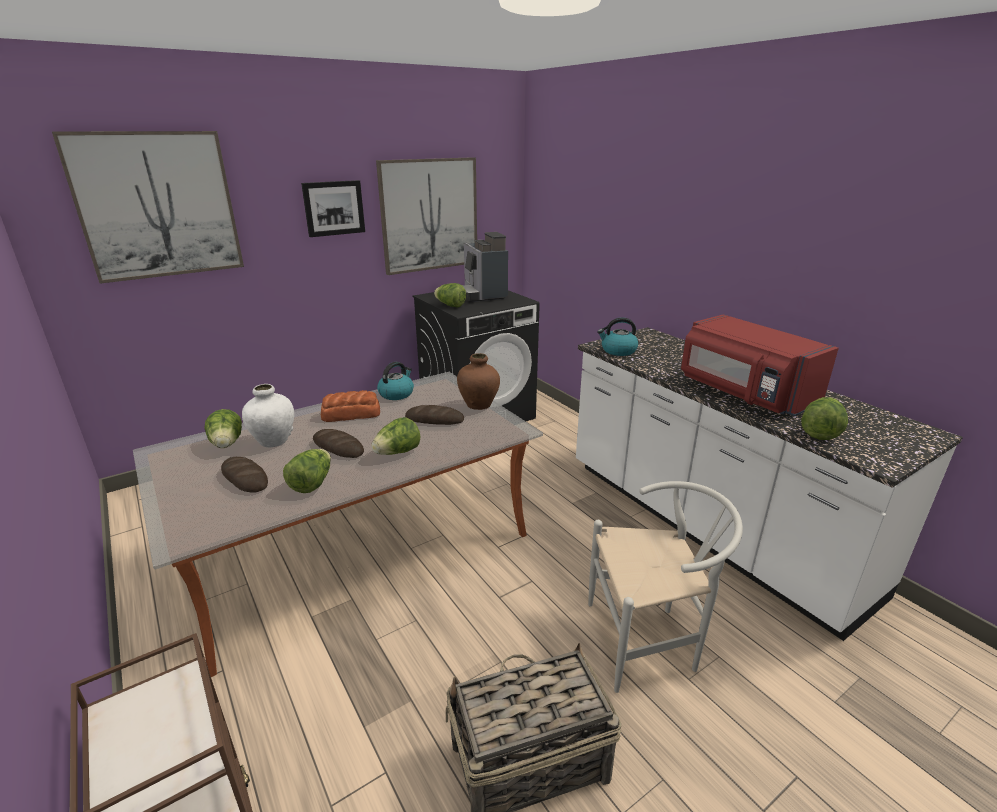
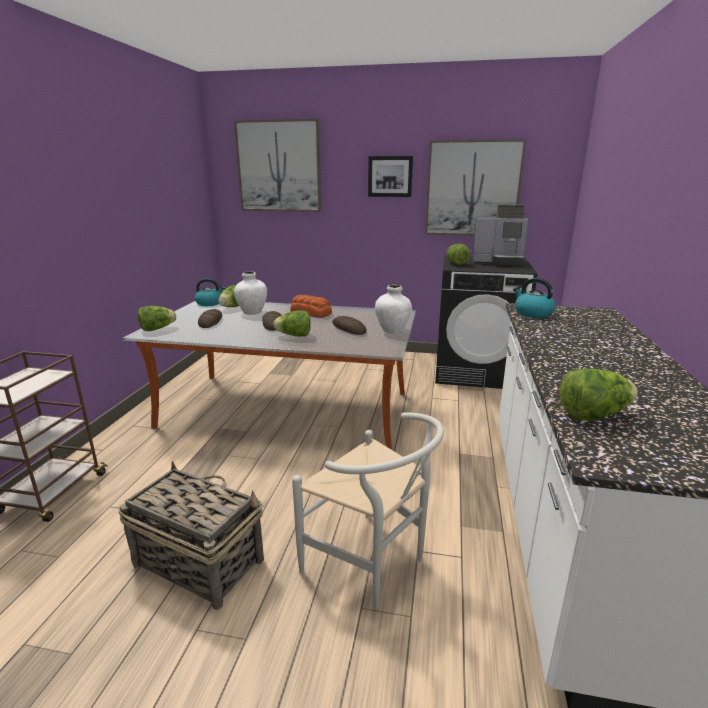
camera: 45 degrees right, 5 degrees down
lettuce [283,449,331,493] -> lettuce moved to [138,306,176,331]
kettle [377,362,414,400] -> kettle moved to [195,278,226,306]
brown vase [457,353,500,410] -> white vase [375,285,412,334]
coffee machine [462,232,508,302] -> coffee machine turned 105 degrees counterclockwise [473,204,528,267]
red microwave [681,314,839,416] -> none

